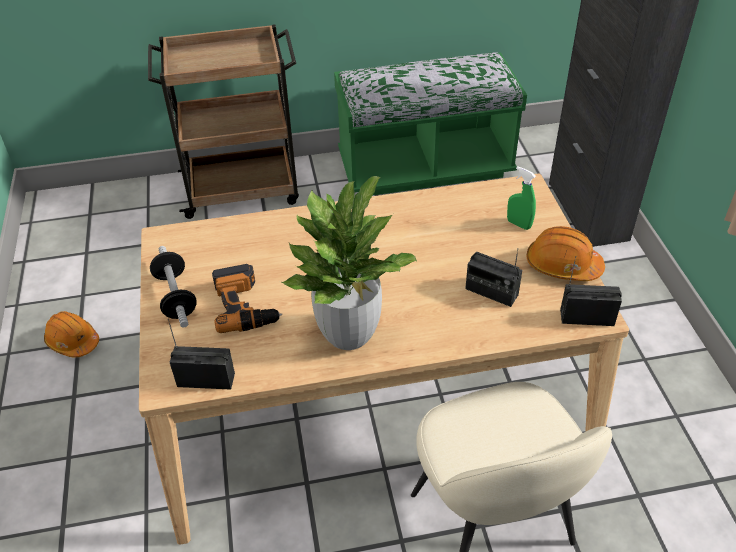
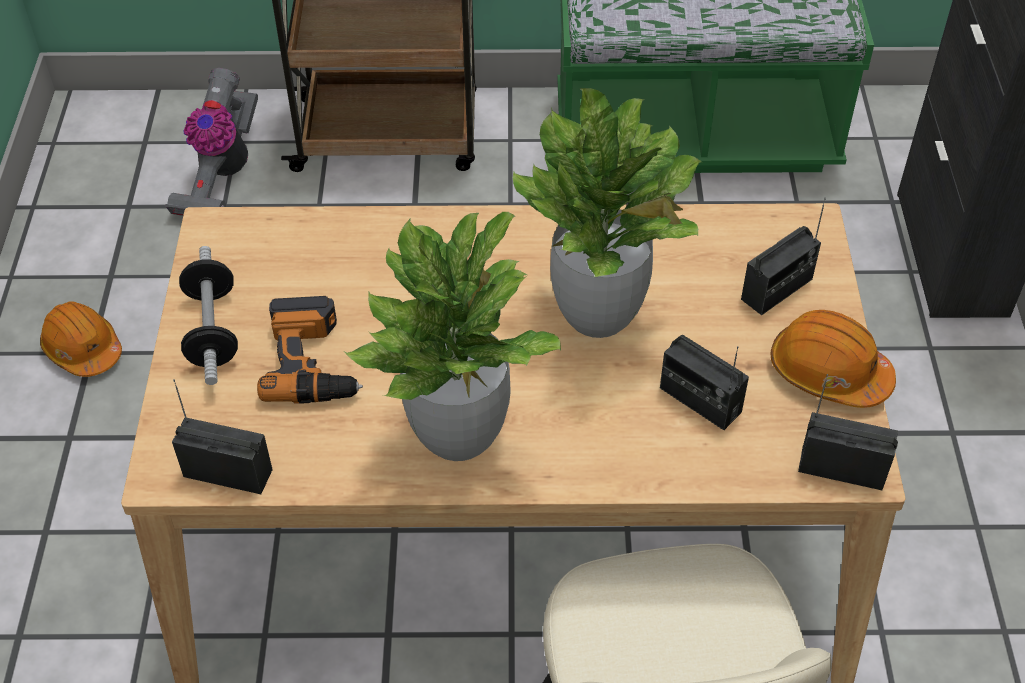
camera: 10 degrees right, 5 degrees up
green spray bottle [507,166,536,230] -> radio [741,198,826,315]
none -> vacuum cleaner [165,68,258,216]
none -> potted plant [513,88,702,338]

